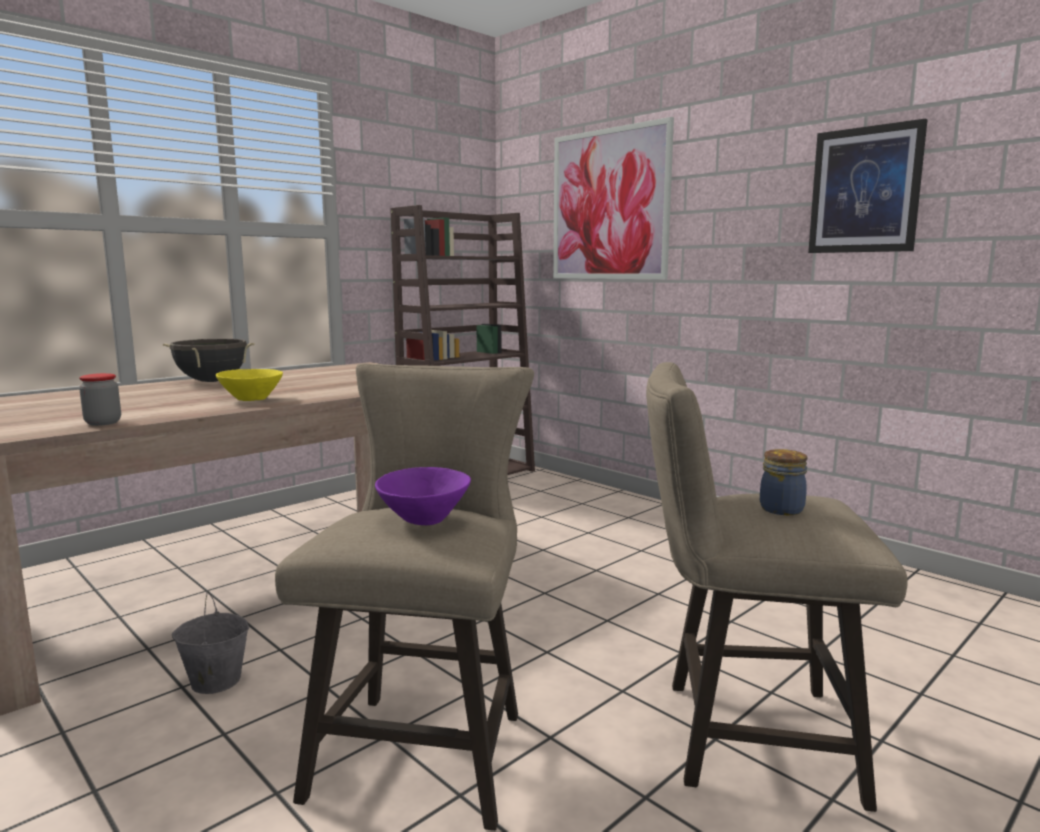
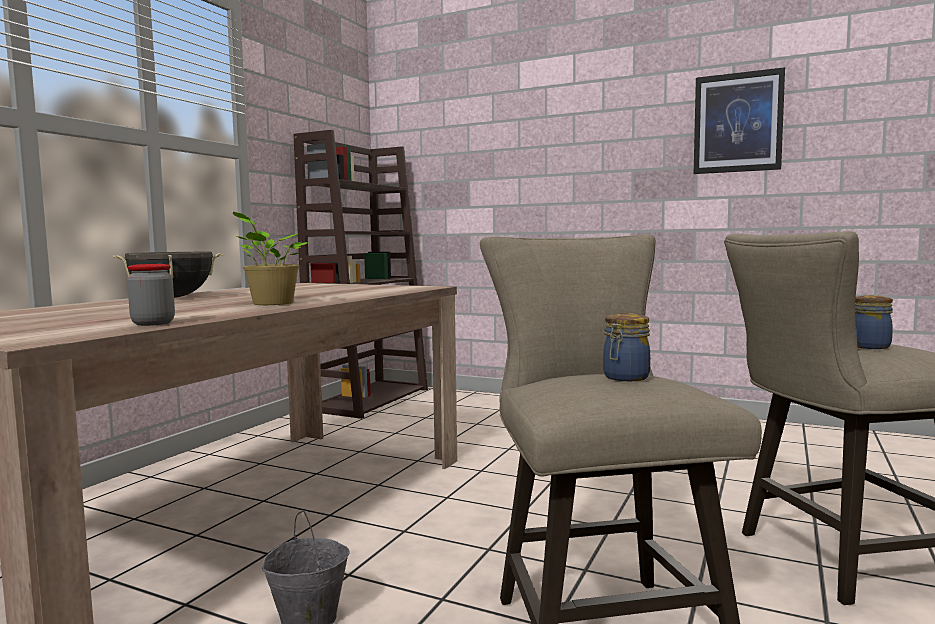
camera: 20 degrees left, 5 degrees down
yellow bowl [216,369,283,401] -> potted plant [233,211,309,305]
purple bowl [375,467,471,525] -> jar [603,313,650,381]
picture [553,117,674,280] -> none

